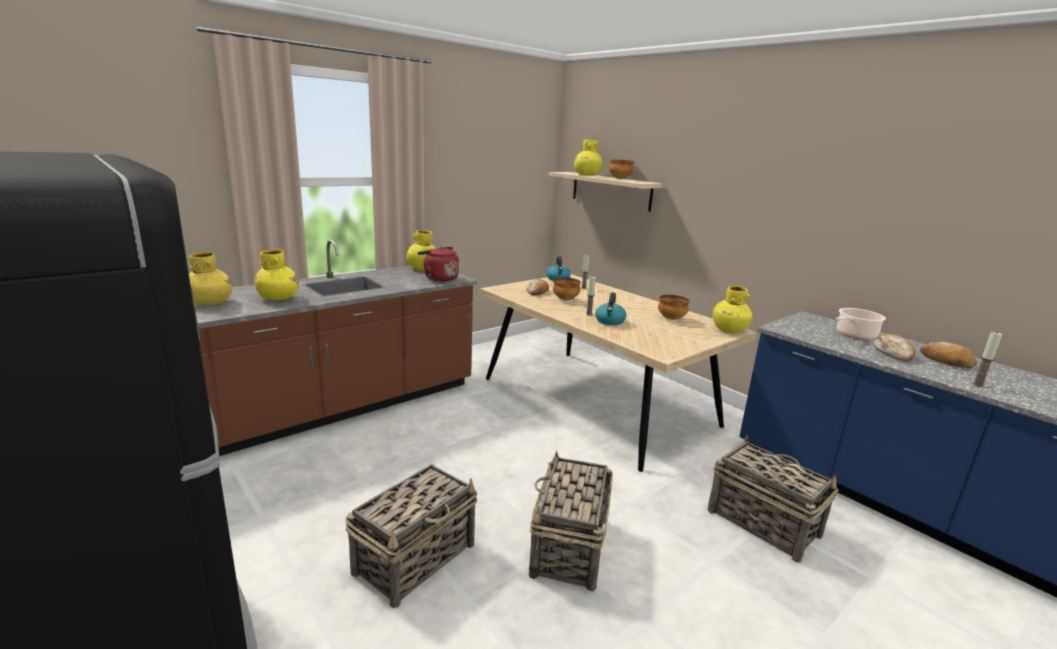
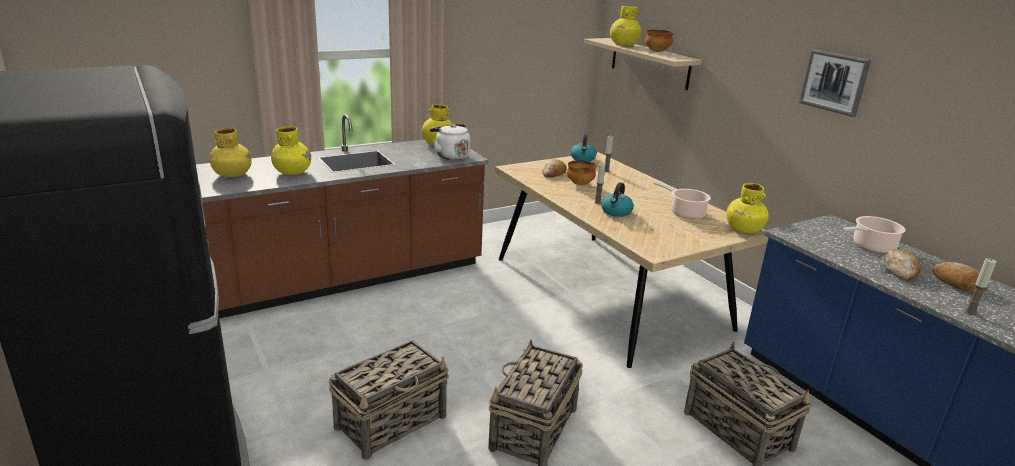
camera: 10 degrees right, 5 degrees up
red kettle [418,247,459,282] -> white kettle [430,124,470,160]
bowl [658,295,690,320] -> cooking pot [654,182,711,219]
none -> picture [799,49,871,117]

